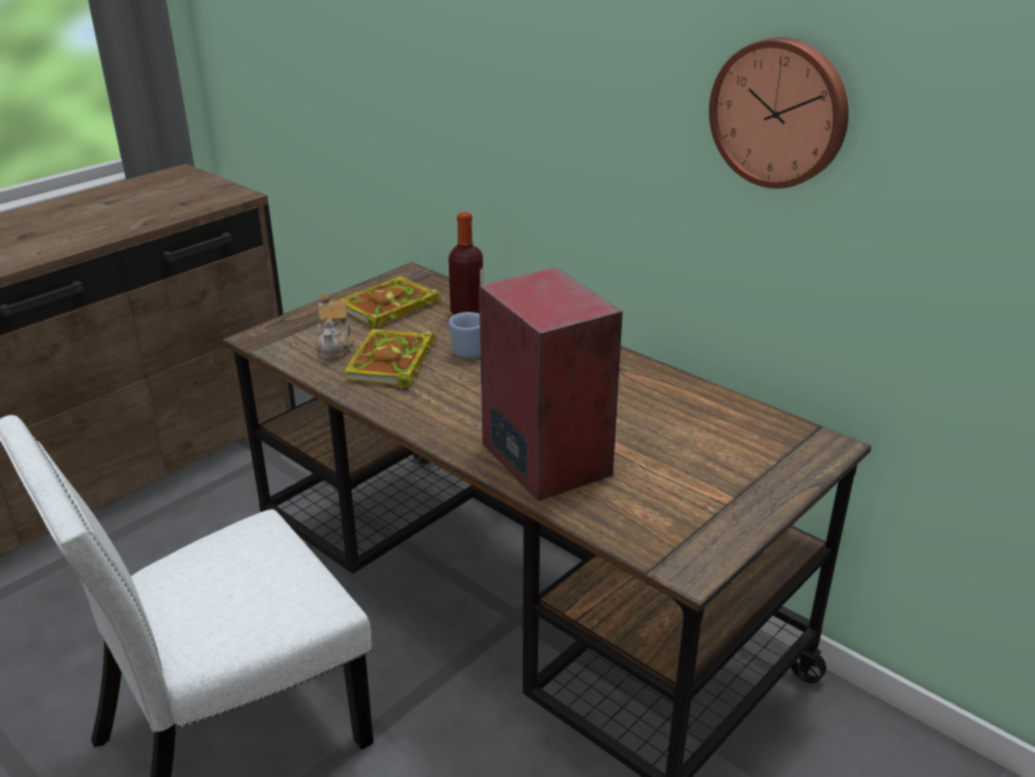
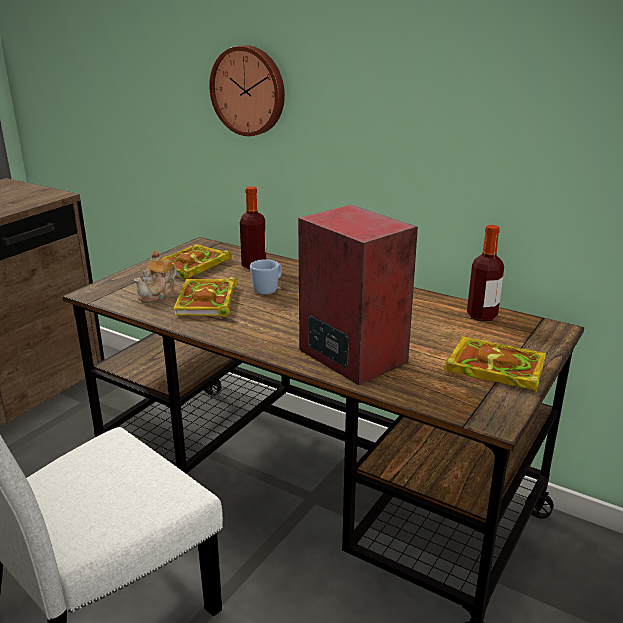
camera: 10 degrees left, 5 degrees down
teapot [316,293,354,360] -> teapot turned 45 degrees clockwise [134,251,177,303]
wall clock [709,37,849,189] -> wall clock moved to [209,45,285,136]
none -> book [444,337,546,392]
none -> bottle [467,225,504,321]

